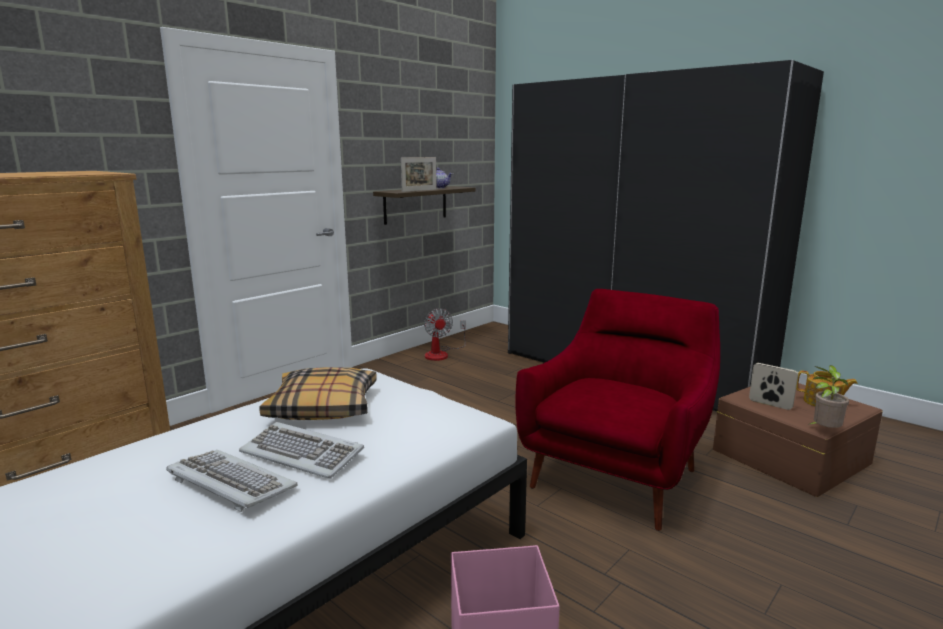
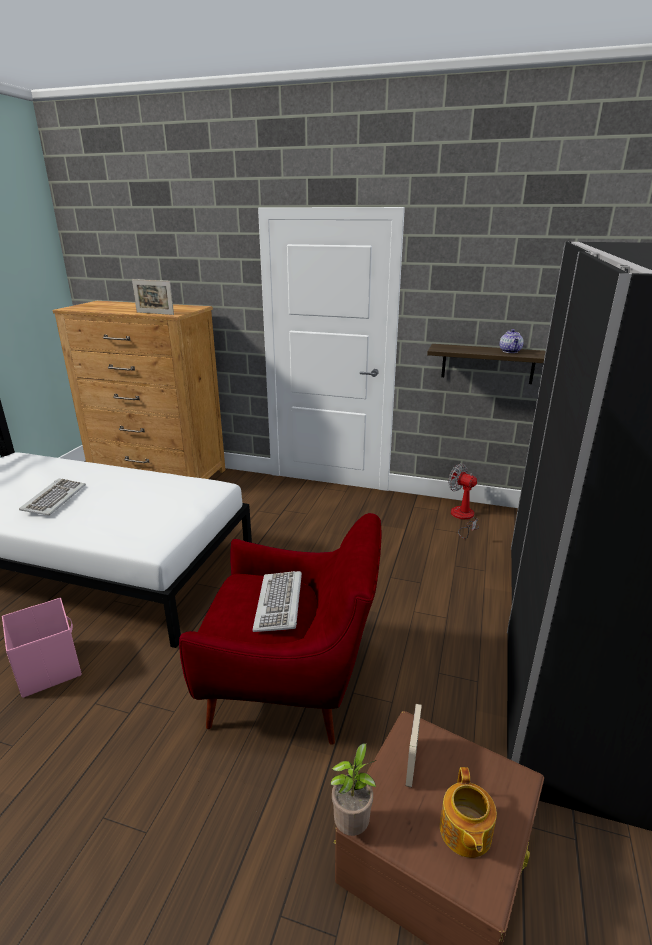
camera: 65 degrees right, 10 degrees up
keyboard [239,422,364,479] -> keyboard moved to [253,571,302,632]
pillow [259,367,377,420] -> none
picture frame [401,157,437,192] -> picture frame moved to [132,279,174,315]
fan [424,308,466,361] -> fan turned 90 degrees clockwise [448,463,479,539]

